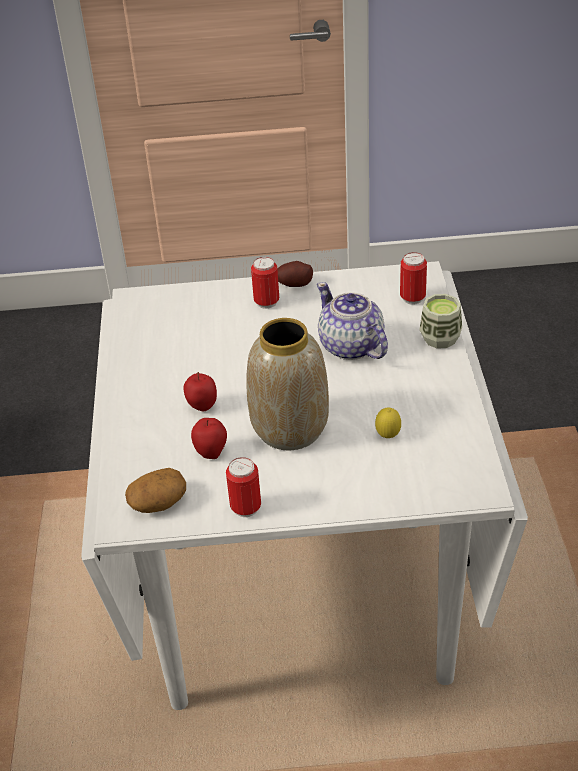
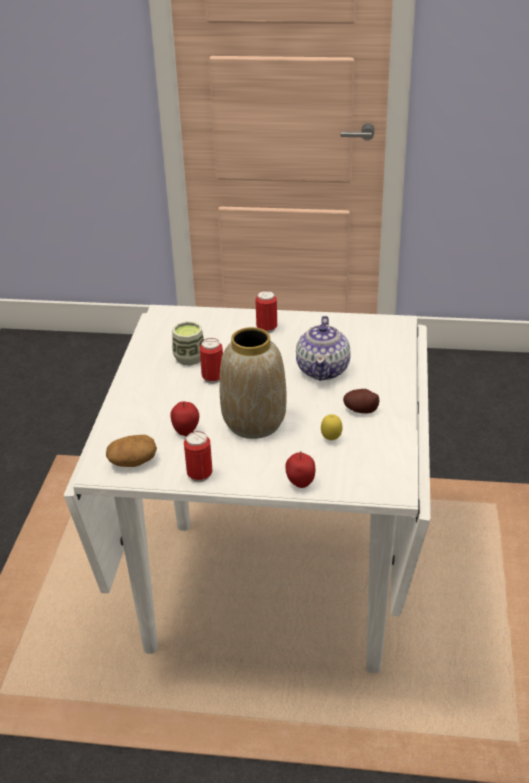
camera: 10 degrees right, 5 degrees down
apple [183,372,217,411] -> apple moved to [286,451,315,488]
potato [277,261,313,287] -> potato moved to [343,389,379,414]
teapot [317,282,388,360] -> teapot turned 150 degrees counterclockwise [296,316,351,381]
can [400,252,427,305] -> can moved to [200,338,223,384]
cup [419,294,462,349] -> cup moved to [172,321,204,366]

